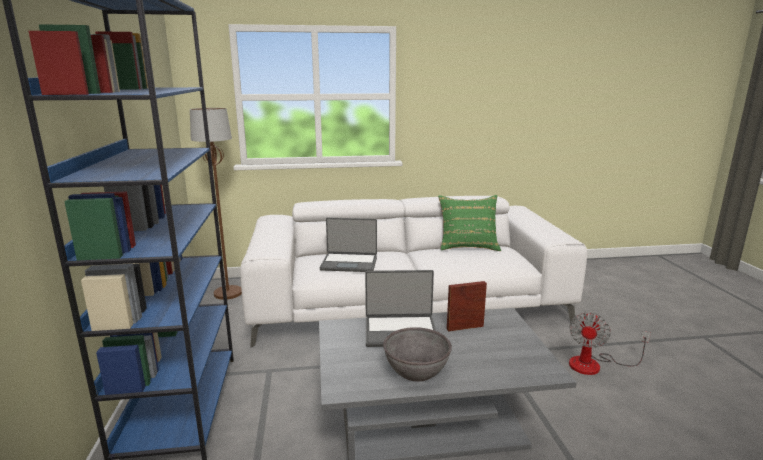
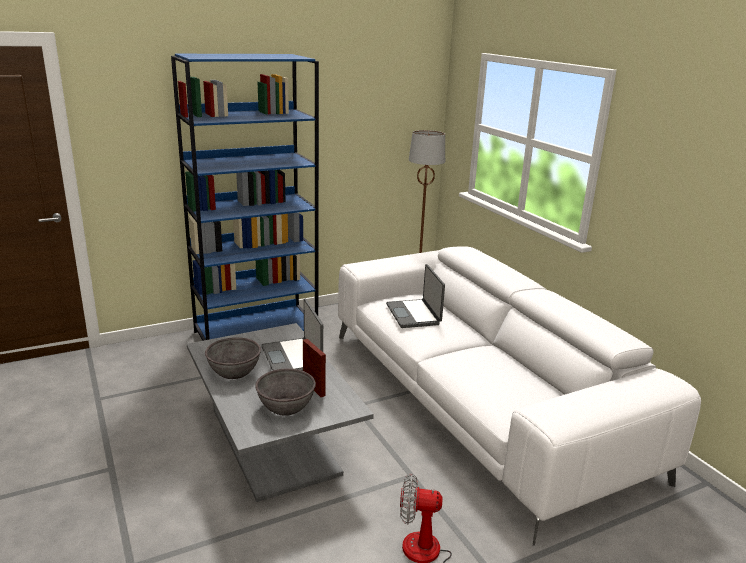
camera: 70 degrees right, 5 degrees up
green pillow [438,195,501,251] -> none
none -> grey bowl [255,368,316,416]

